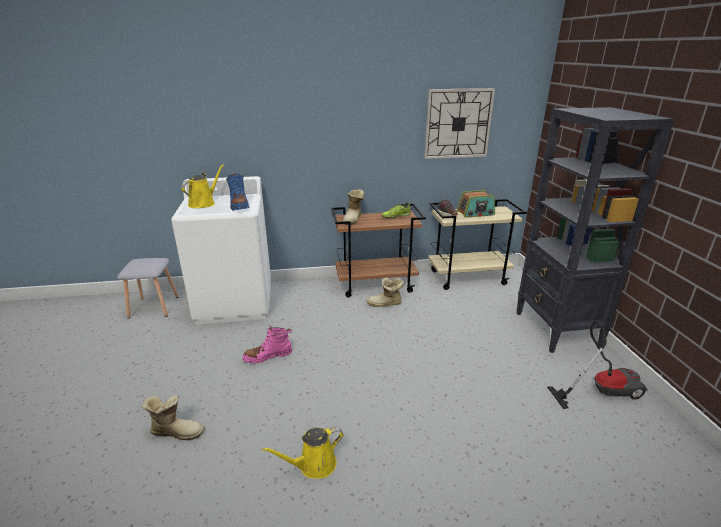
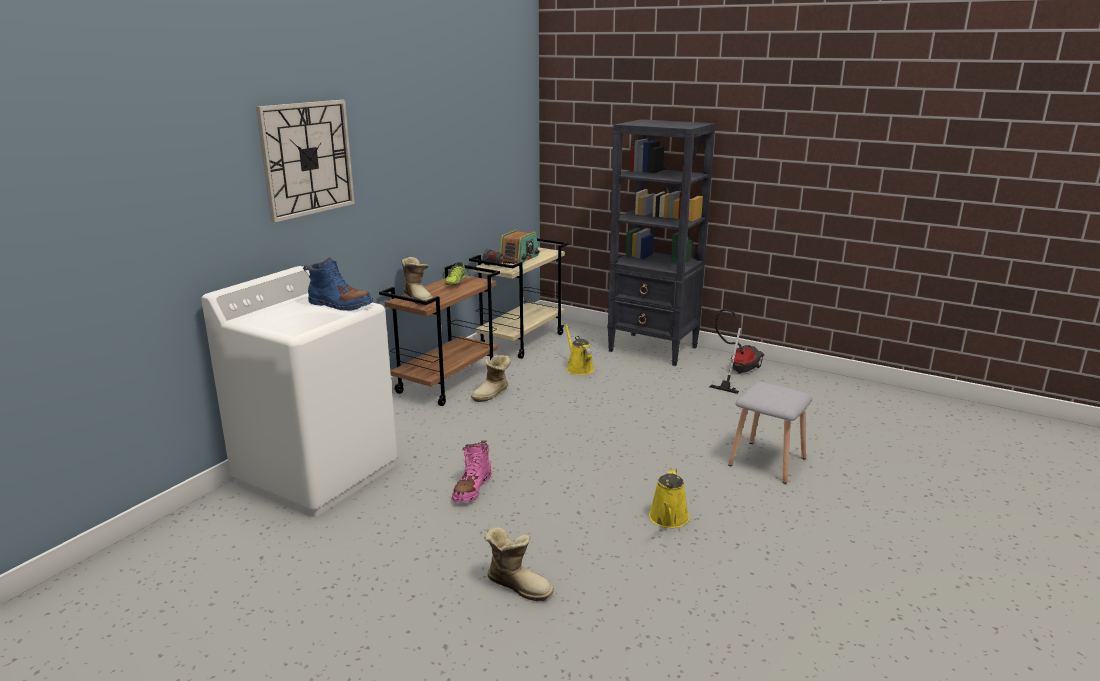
camera: 50 degrees left, 5 degrees down
grey stool [117,258,179,319] -> grey stool moved to [728,382,812,484]
boot [142,395,204,440] -> boot turned 75 degrees clockwise [484,527,554,601]
yellow watering can [181,164,224,208] -> yellow watering can moved to [565,324,594,375]
wall clock [424,88,495,159] -> wall clock moved to [256,100,355,223]

